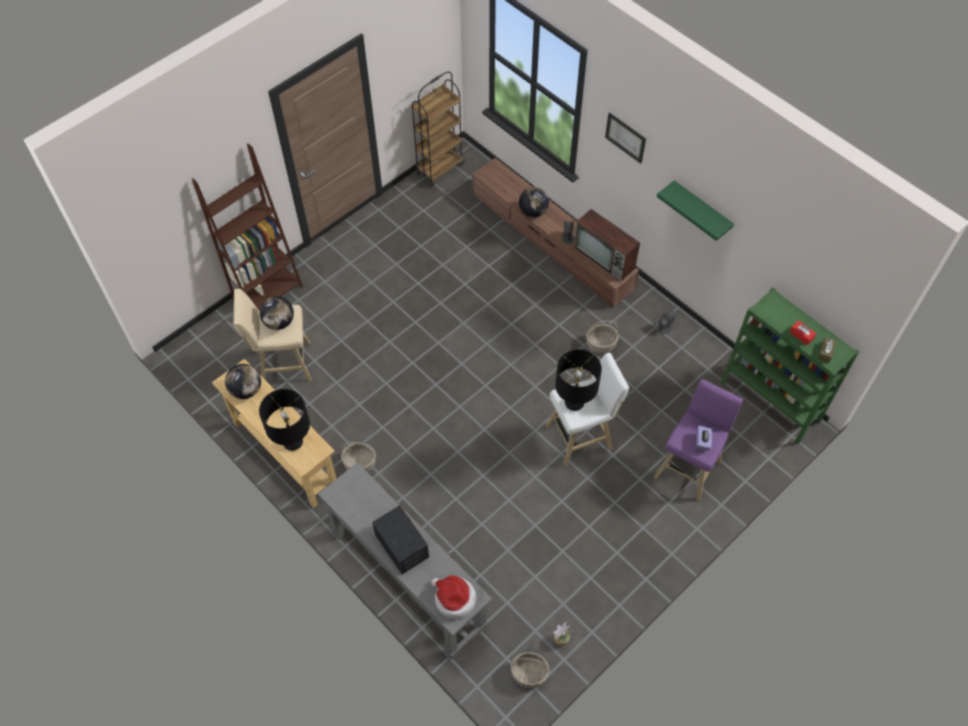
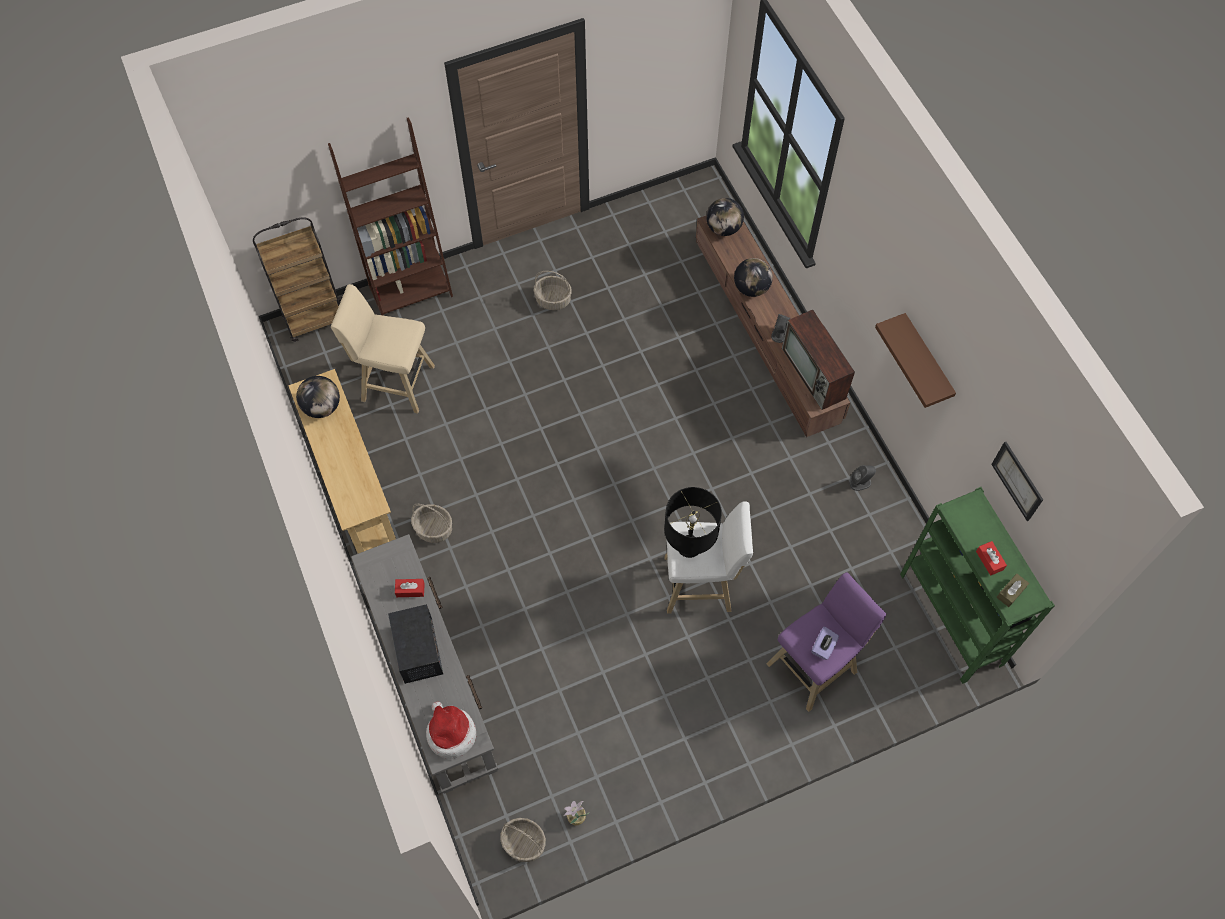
camera: 20 degrees right, 5 degrees up
black table lamp [259,389,310,451] -> none
globe [260,296,294,330] -> globe moved to [706,198,744,236]
brown cart [411,71,465,186] -> brown cart moved to [253,217,342,342]
basket [587,321,619,353] -> basket moved to [534,271,572,310]
picture [605,112,646,164] -> picture moved to [991,442,1043,521]
green shelf [657,180,734,241] -> brown shelf [875,313,956,408]
none -> red tissue box [395,579,425,597]

